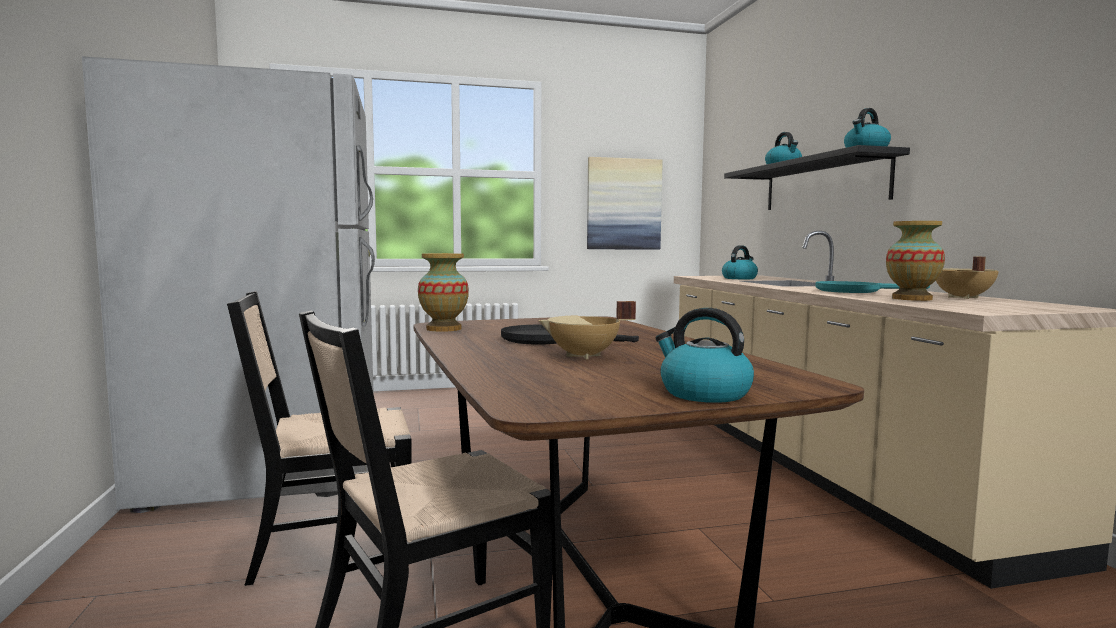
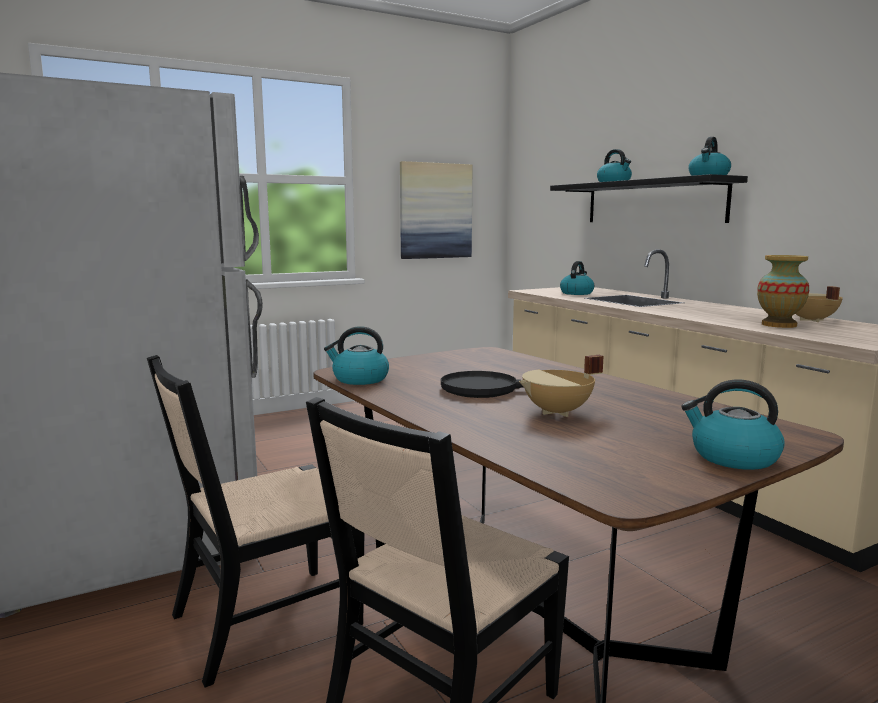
camera: 15 degrees left, 5 degrees up
vase [418,253,469,332] -> kettle [324,326,389,385]
turquoise frying pan [815,281,930,293] -> none

